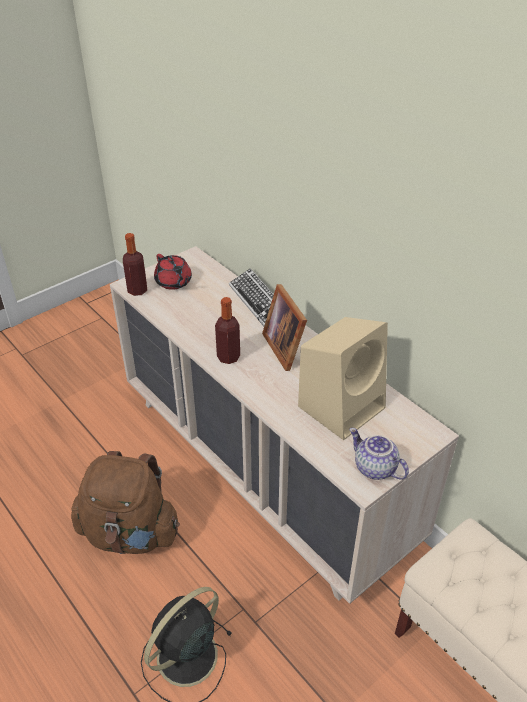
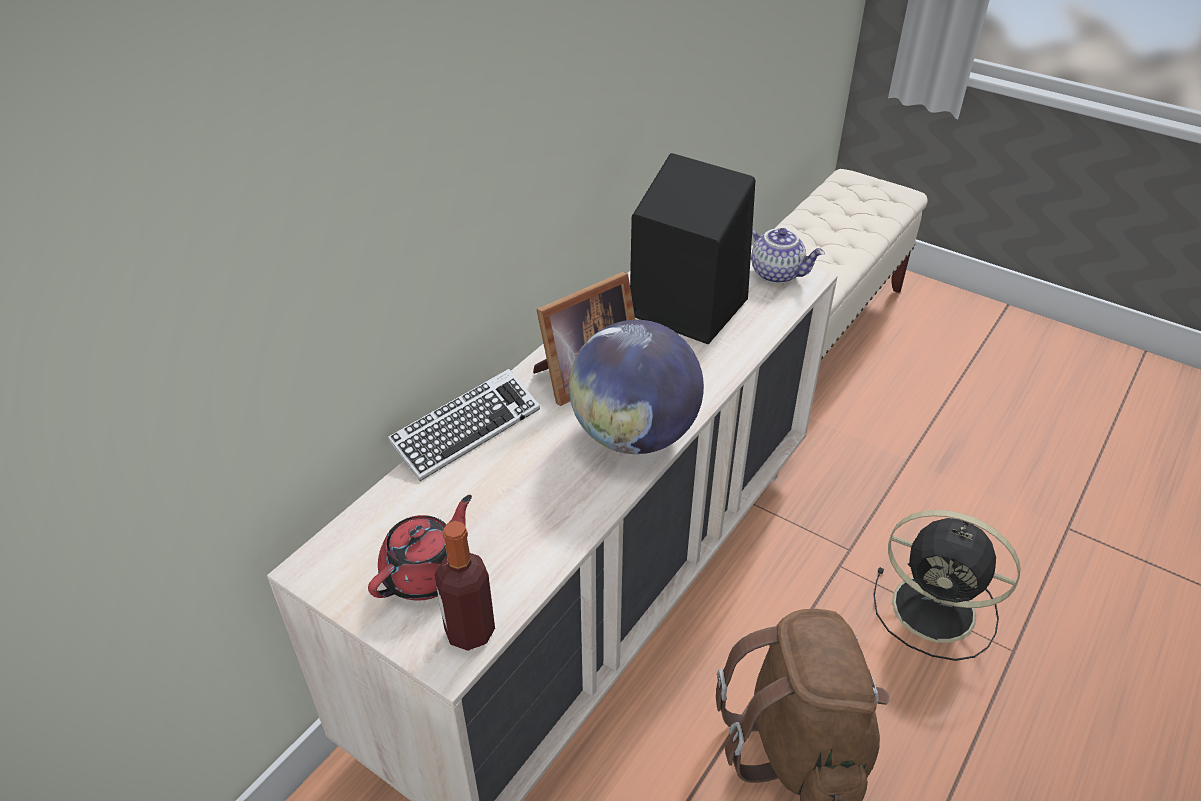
camera: 105 degrees left, 0 degrees up
bottle [215,297,240,364] -> globe [569,320,704,454]
beige speaker [298,317,388,440] -> black speaker [630,153,755,344]
teapot [349,428,409,480] -> teapot turned 90 degrees counterclockwise [751,228,825,284]

